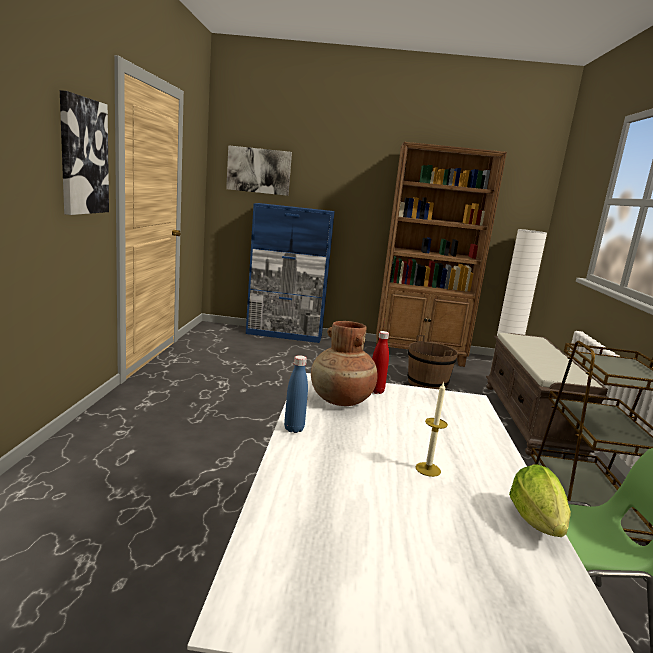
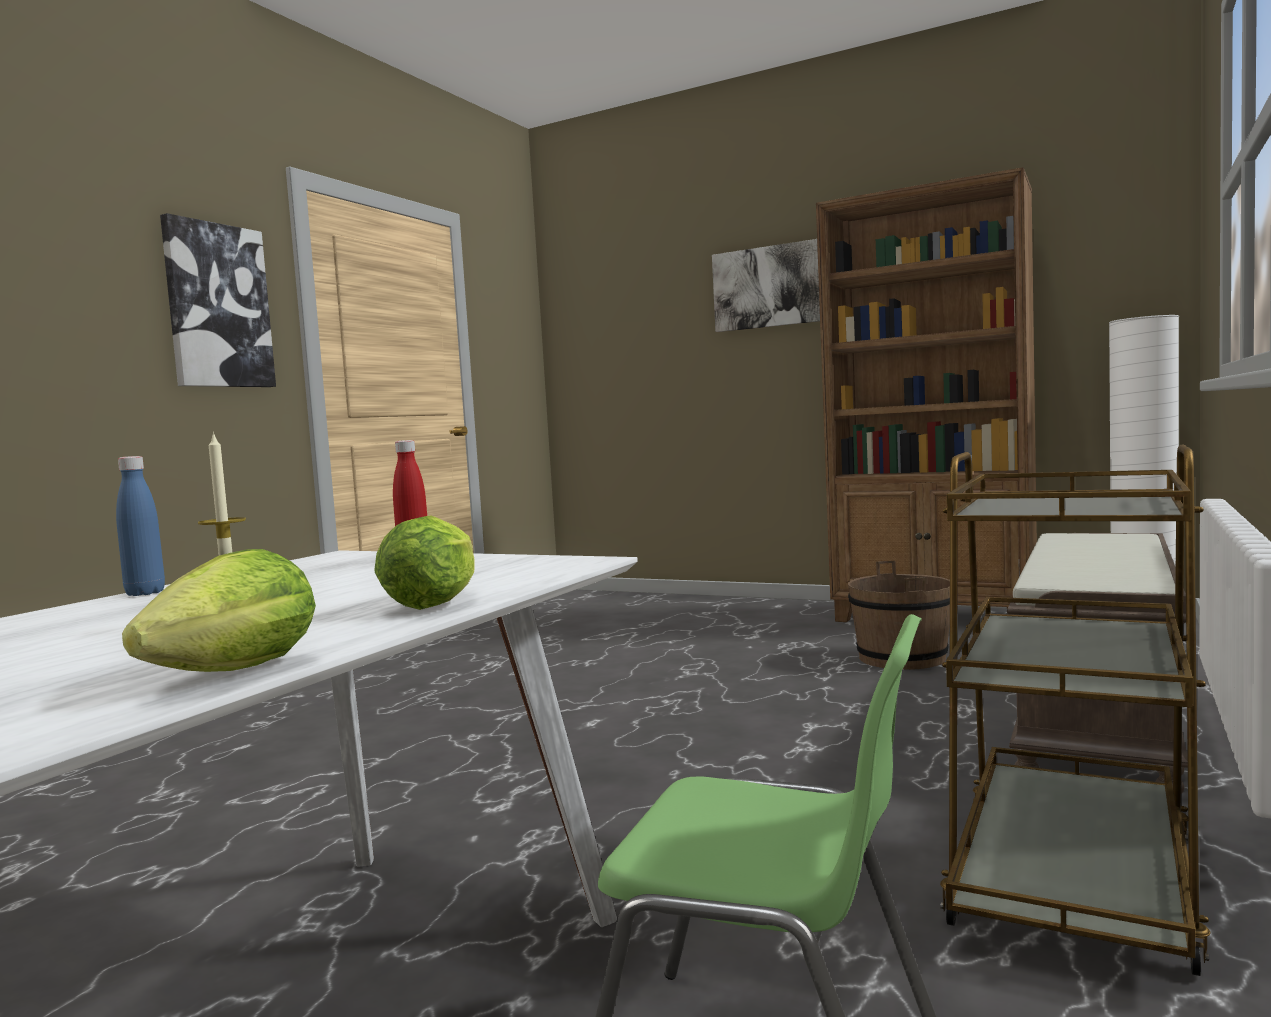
camera: 25 degrees right, 10 degrees down
picture [226,145,292,196] -> picture moved to [712,239,820,332]
blue cabinet [246,203,335,343] -> none
brown vase [311,321,378,406] -> none
none -> lettuce [374,515,475,610]

